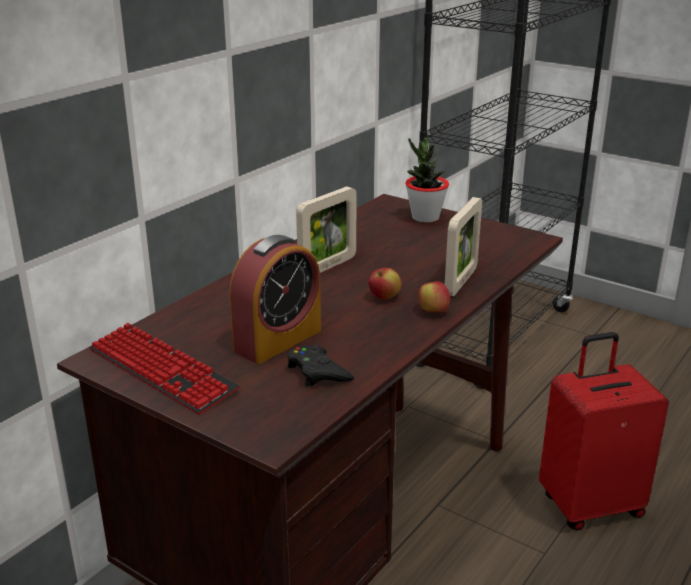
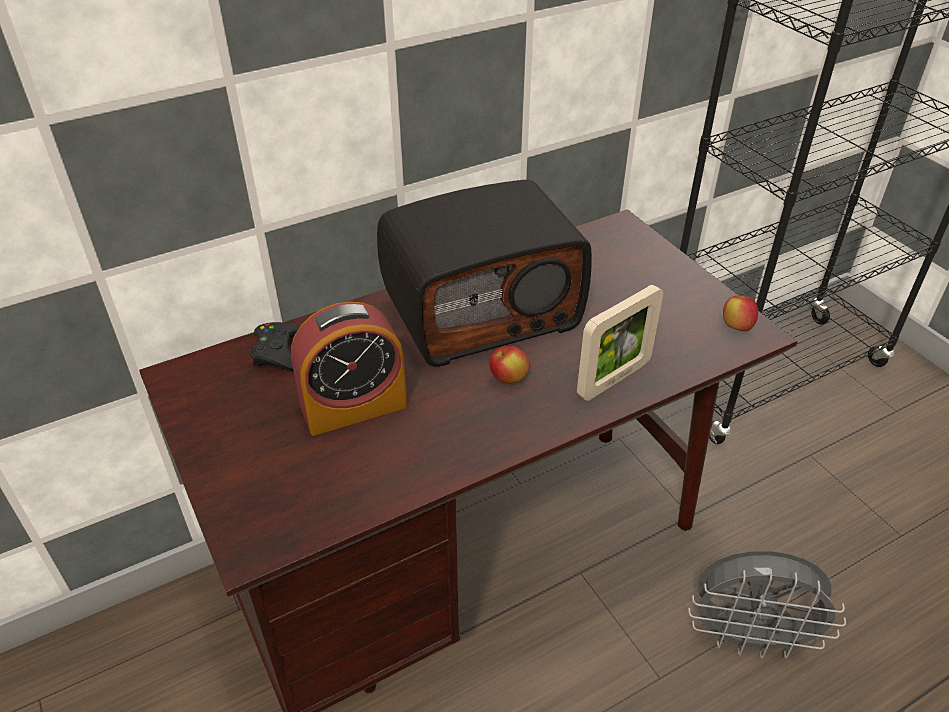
camera: 25 degrees right, 15 degrees up
keyboard [89,323,240,414] -> none
black game controller [288,345,354,387] -> black game controller moved to [250,322,300,371]
picture frame [296,187,357,273] -> radio [377,180,592,367]
potted plant [405,137,449,223] -> none
apple [418,281,450,313] -> apple moved to [723,295,758,331]
red suitcase [539,332,669,530] -> grey fan [688,551,846,659]

